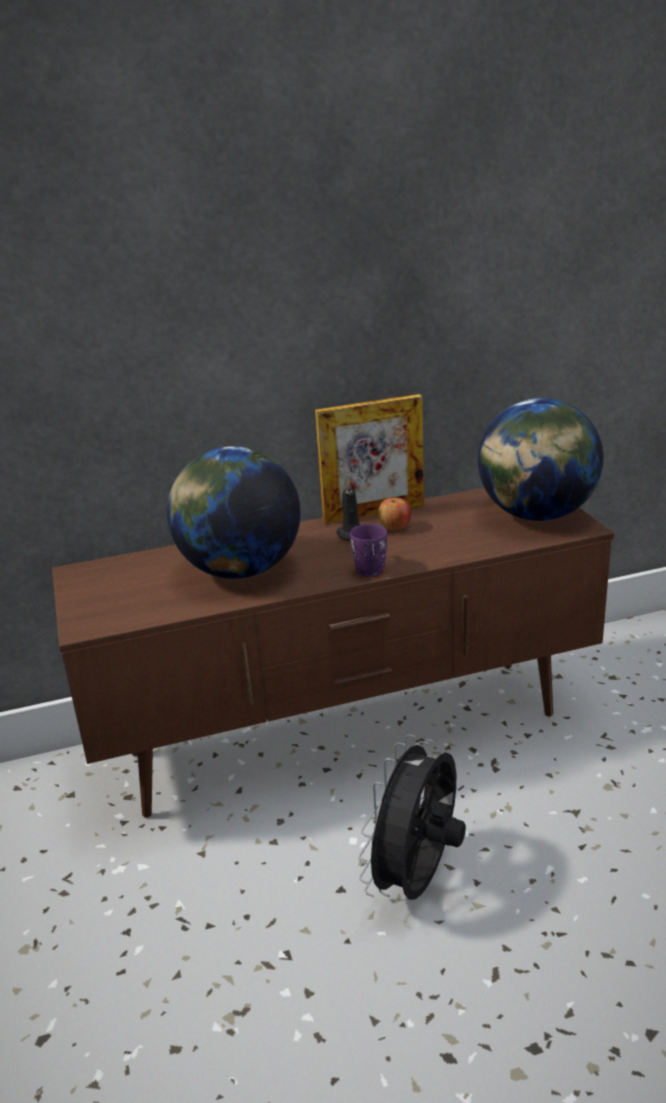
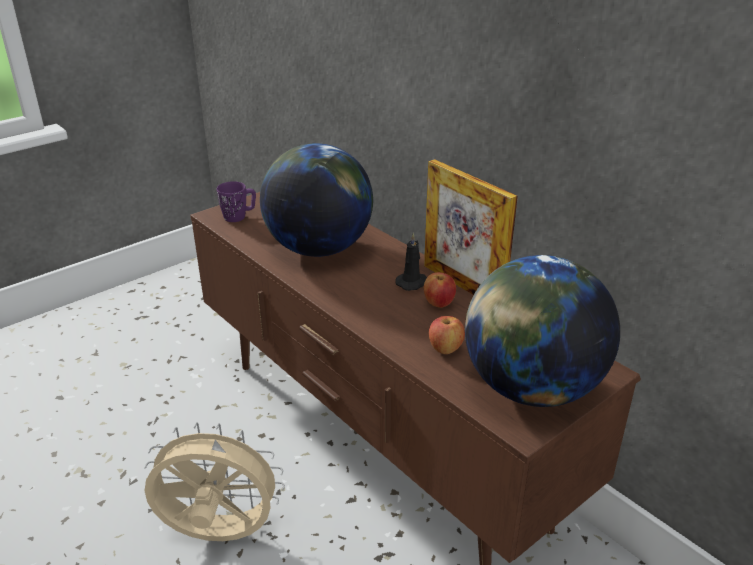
camera: 65 degrees right, 5 degrees up
purple mug [350,524,387,577] -> purple mug moved to [217,181,256,222]
black fan [358,734,466,900] -> beige fan [144,422,285,541]
none -> apple [429,316,465,354]

